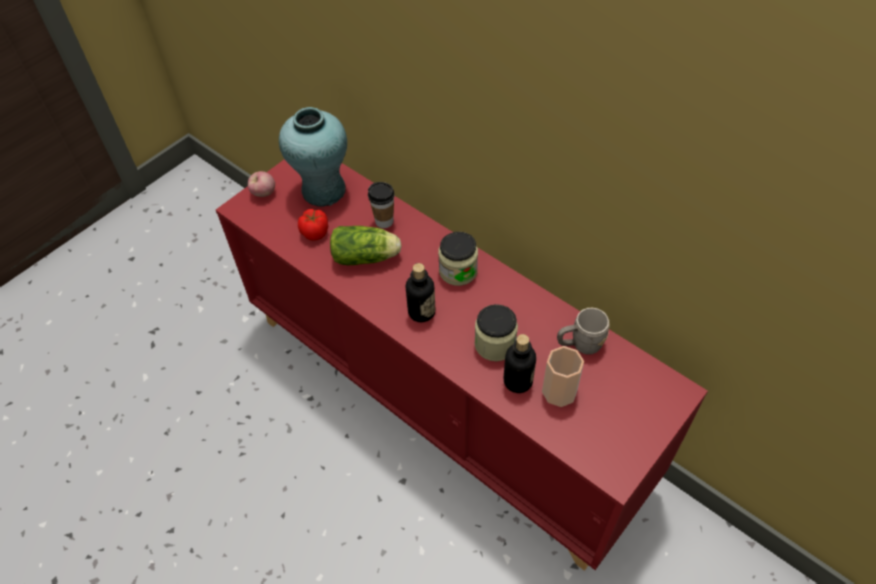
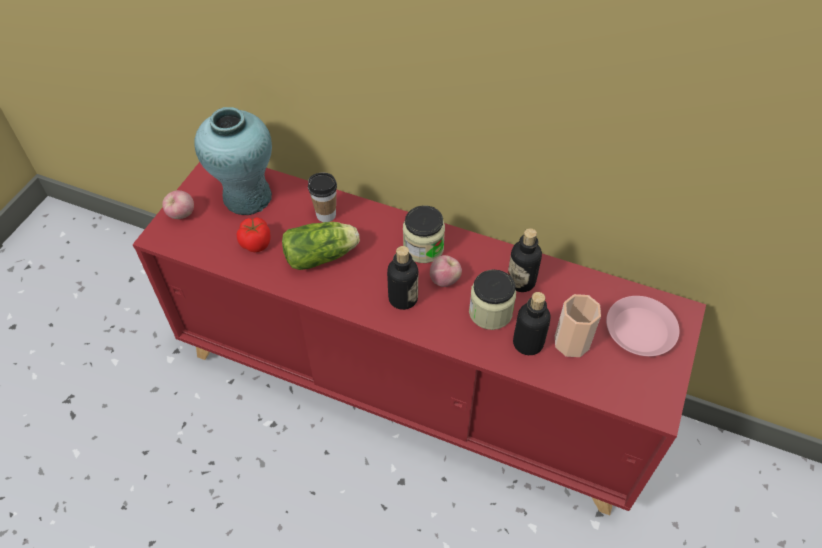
camera: 20 degrees left, 0 degrees up
grey mug [557,308,610,355] -> none
none -> apple [430,255,462,287]
none -> bottle [508,228,542,292]
none -> pink plate [606,296,680,356]

